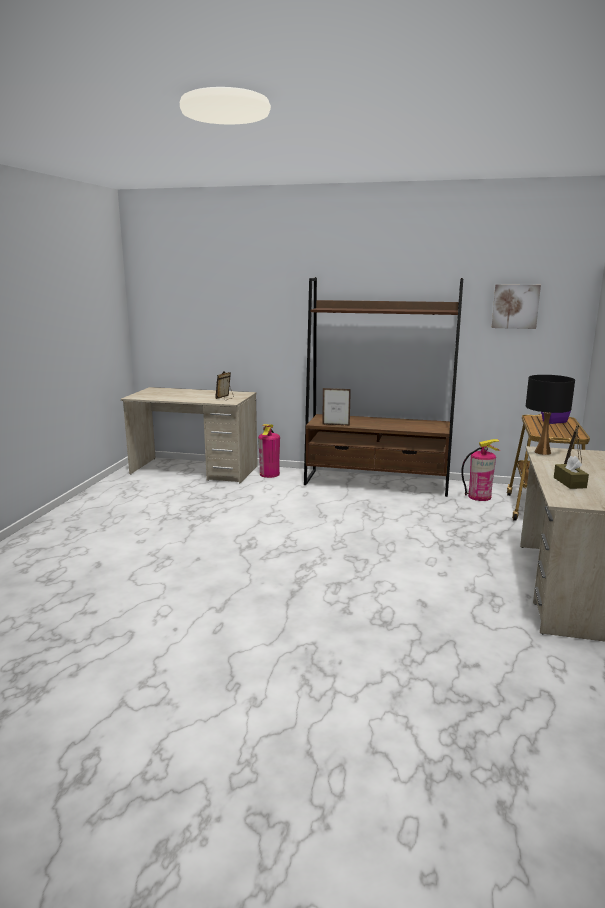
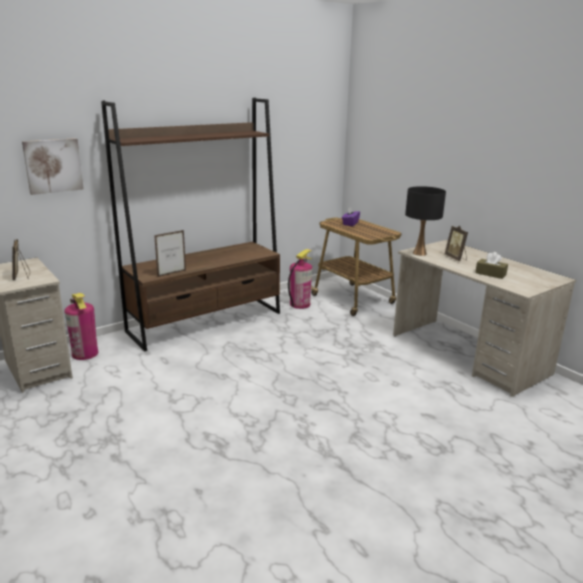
camera: 50 degrees left, 5 degrees up
picture [492,284,541,329] -> picture moved to [22,138,84,195]

